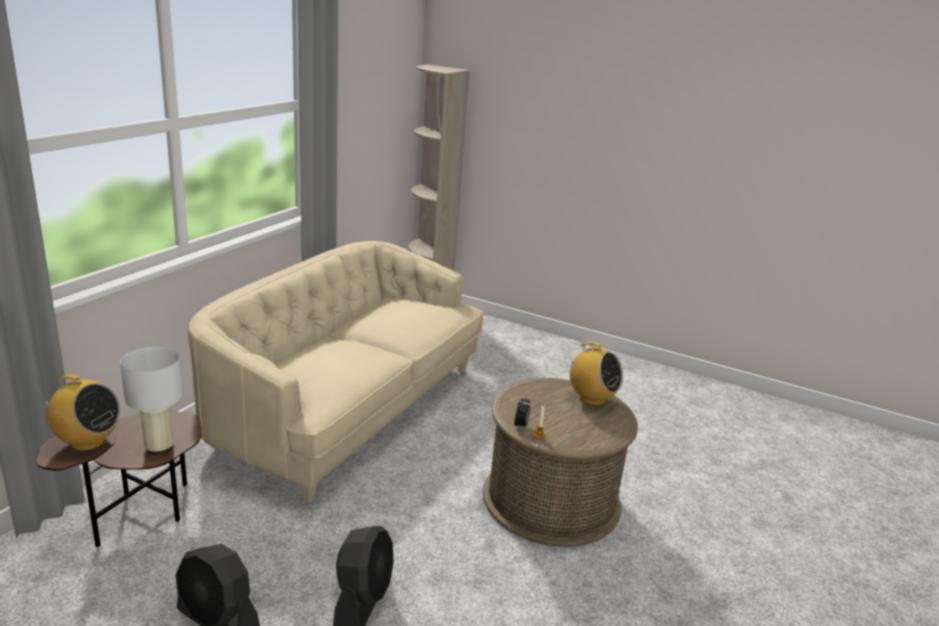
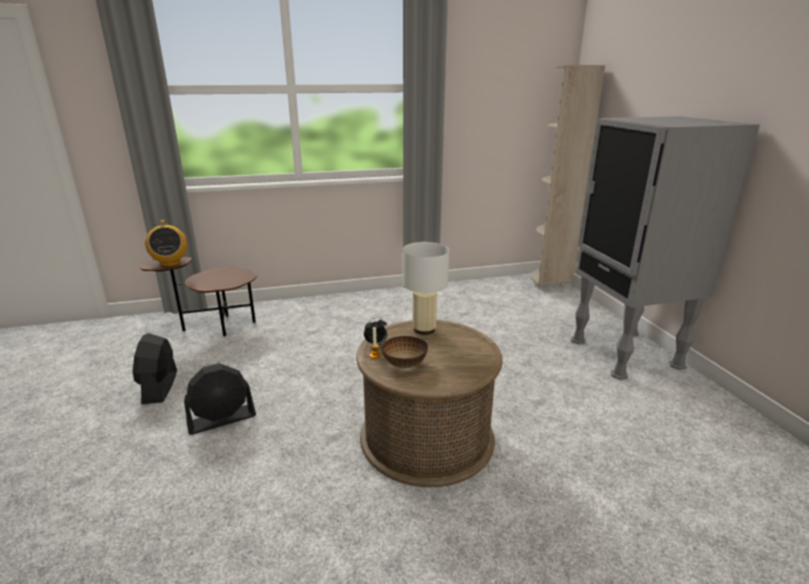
camera: 50 degrees right, 0 degrees up
white table lamp [120,346,182,455] -> white table lamp moved to [402,242,449,335]
beige sofa [188,241,484,504] -> none
radio [568,342,623,406] -> none
none -> bowl [382,336,428,368]
none -> grey cabinet [571,116,760,380]

